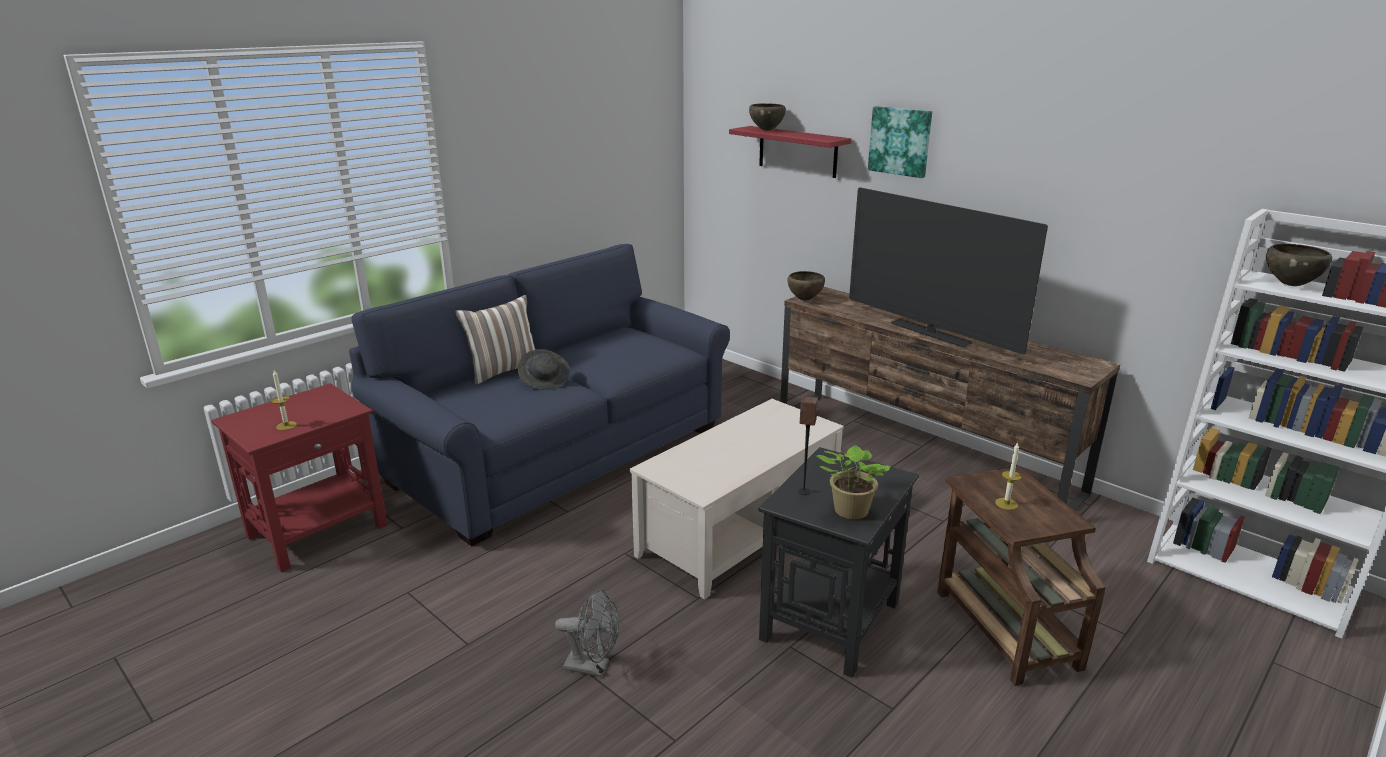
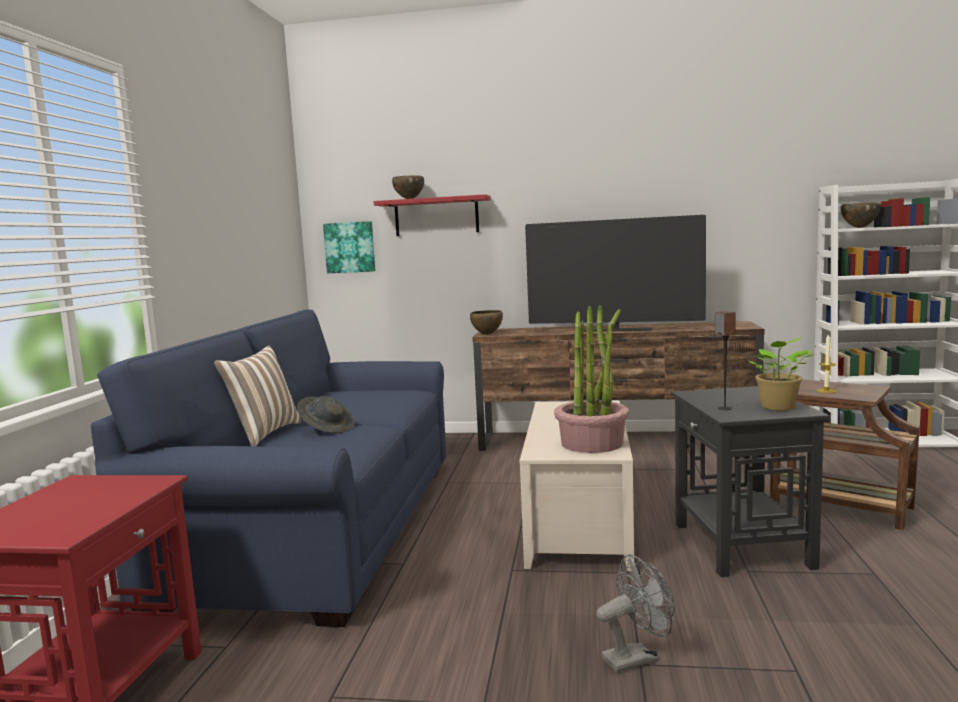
camera: 35 degrees left, 15 degrees down
candle [272,370,297,430] -> none
picture [868,106,932,178] -> picture moved to [323,221,376,273]
none -> potted plant [554,305,629,453]

